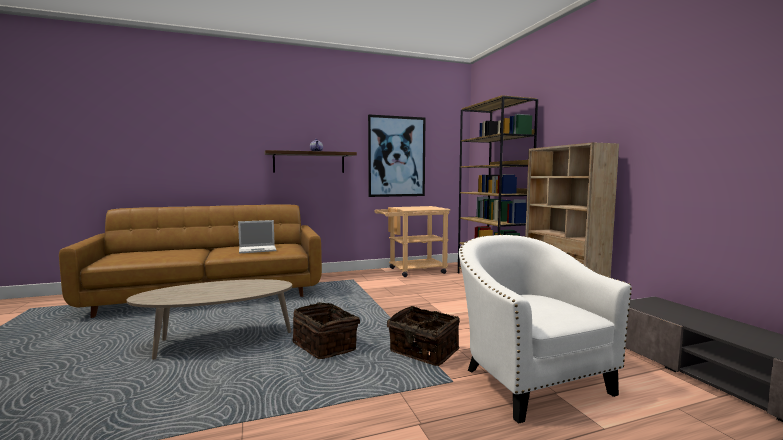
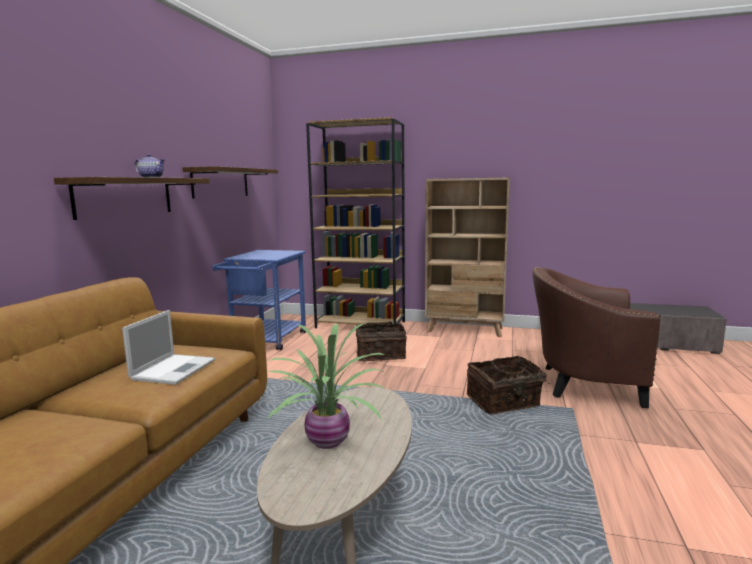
camera: 55 degrees left, 5 degrees up
basket [292,302,360,359] -> basket moved to [356,322,407,362]
picture [368,115,425,197] -> shelf [182,166,278,199]
beige cart [374,206,450,277] -> blue cart [212,250,306,350]
white armchair [459,235,632,424] -> brown armchair [532,267,661,408]
none -> potted plant [268,324,385,449]

